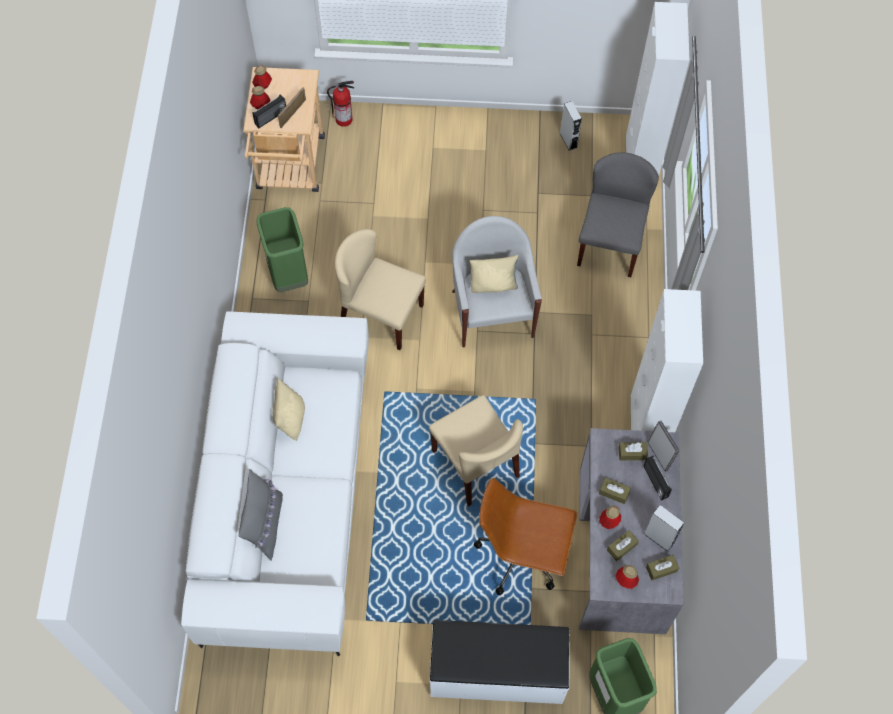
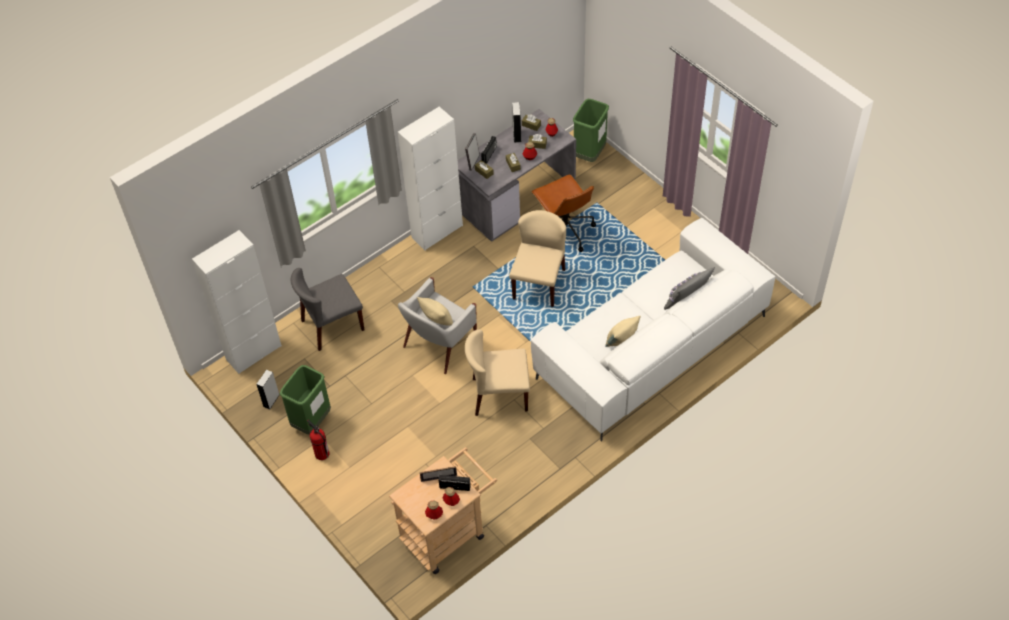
camera: 130 degrees left, 10 degrees down
green trash can [256,207,308,292] -> green trash can moved to [280,365,331,434]
fire extinguisher [327,81,354,127] -> fire extinguisher moved to [307,420,330,460]
beige chair [335,229,426,350] -> beige chair turned 105 degrees clockwise [465,329,530,416]
white bench [430,620,570,704] -> none

